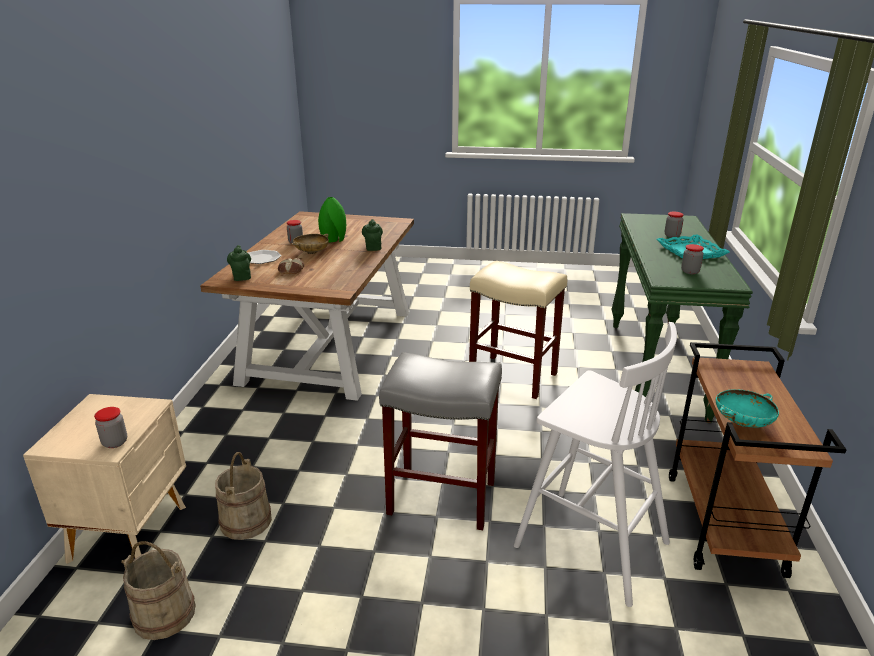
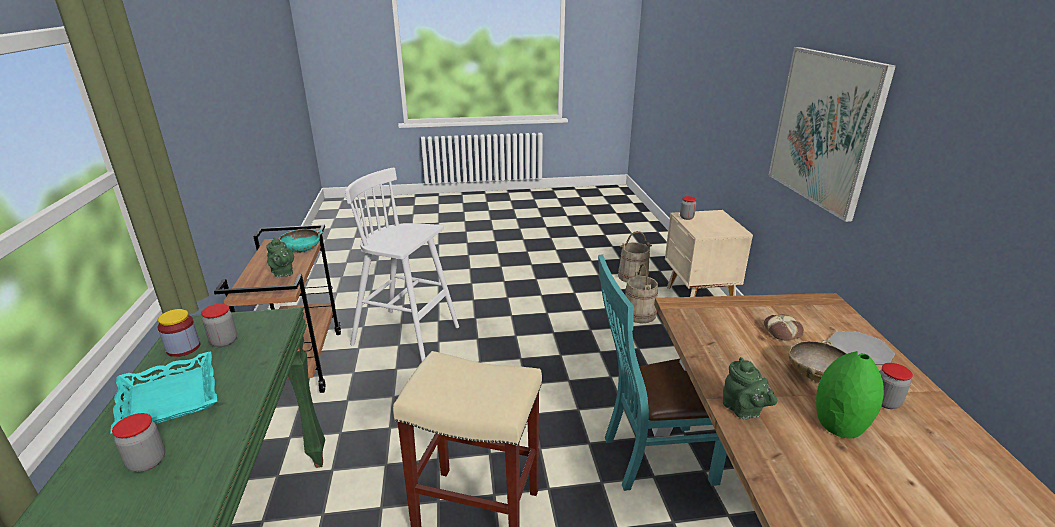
camera: 165 degrees right, 0 degrees up
green teapot [227,245,251,281] -> green teapot moved to [266,237,294,277]
grey stool [379,352,502,530] -> none
none -> jar [158,309,200,357]
none -> turquoise chair [598,254,727,491]
none -> picture [768,47,896,222]

